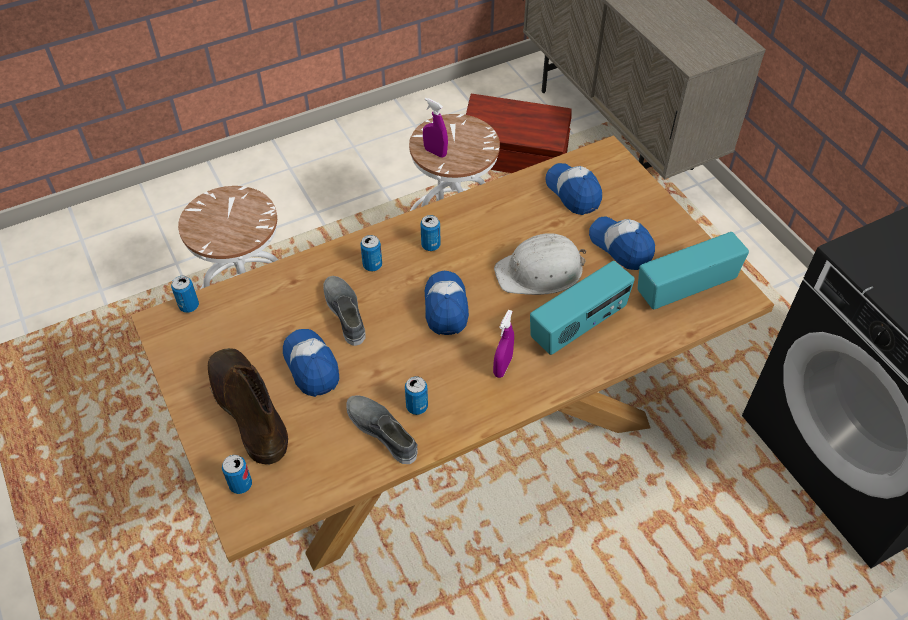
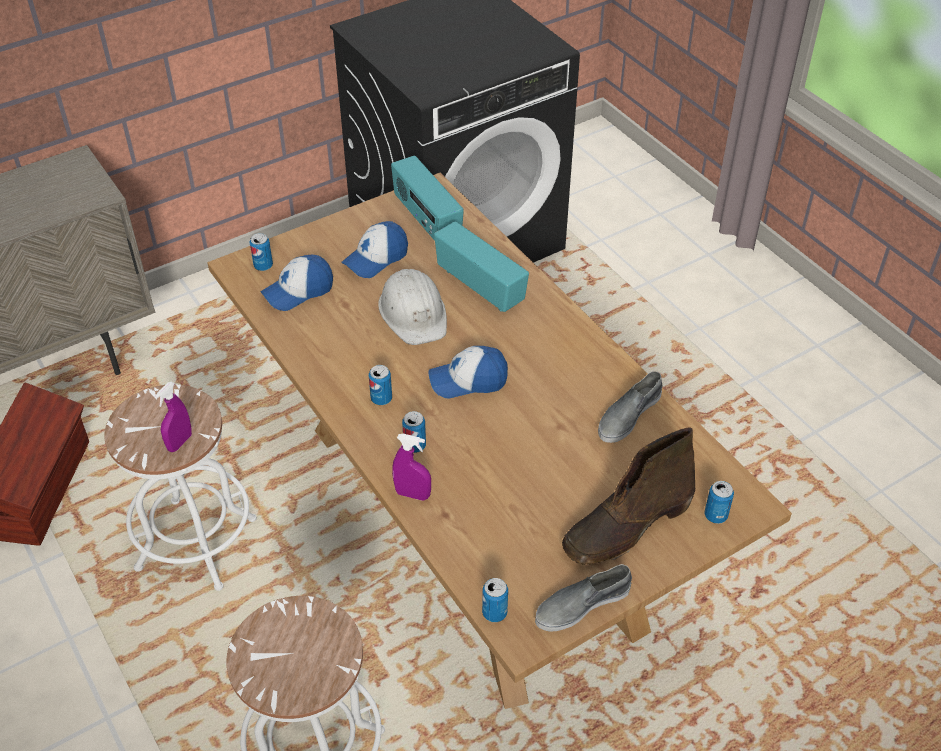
camera: 95 degrees left, 5 degrees down
cap [283,329,339,397] -> none
grey shoe [323,276,366,346] -> grey shoe moved to [535,564,632,632]
can [405,376,428,415] -> can moved to [250,233,273,271]
purple spray bottle [493,310,514,378] -> purple spray bottle moved to [392,434,431,501]

